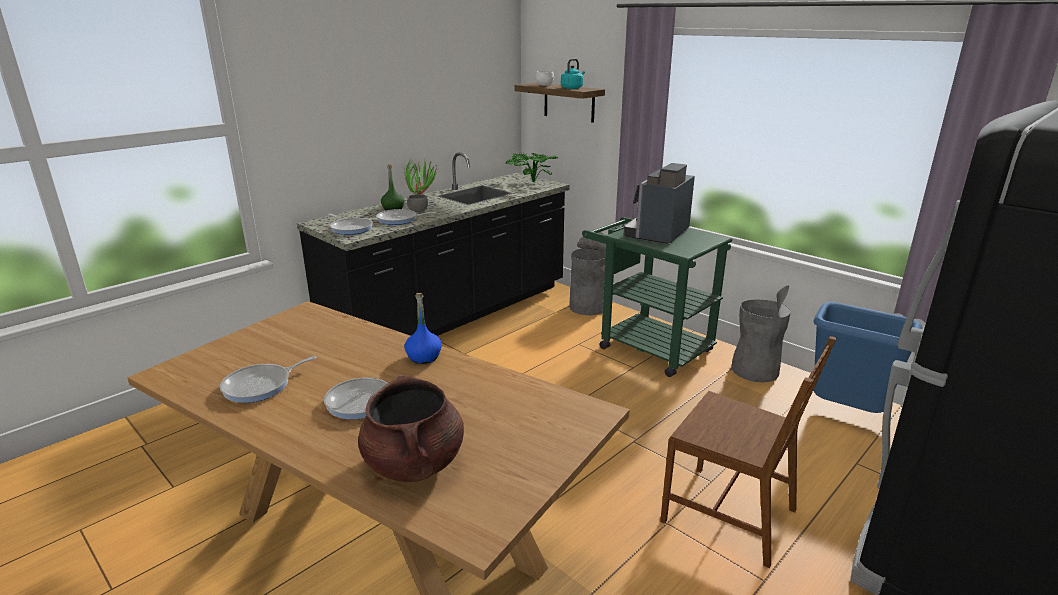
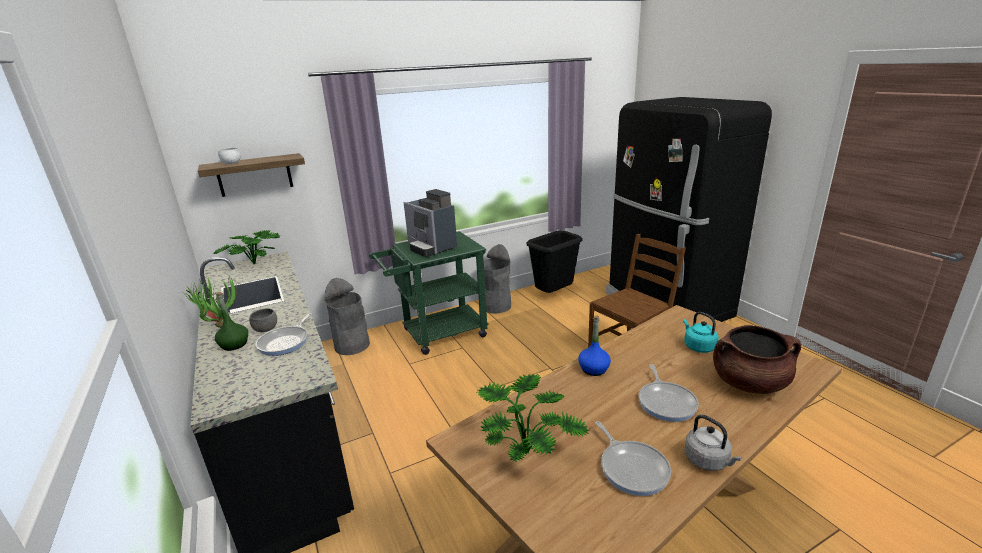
camera: 70 degrees left, 0 degrees up
frying pan [329,214,373,235] -> none
turquoise kettle [561,59,585,89] -> turquoise kettle moved to [683,312,719,353]
blue trash can [813,302,922,413] -> black trash can [527,230,582,293]
none -> potted plant [477,374,590,462]
none -> grey kettle [684,415,742,471]

